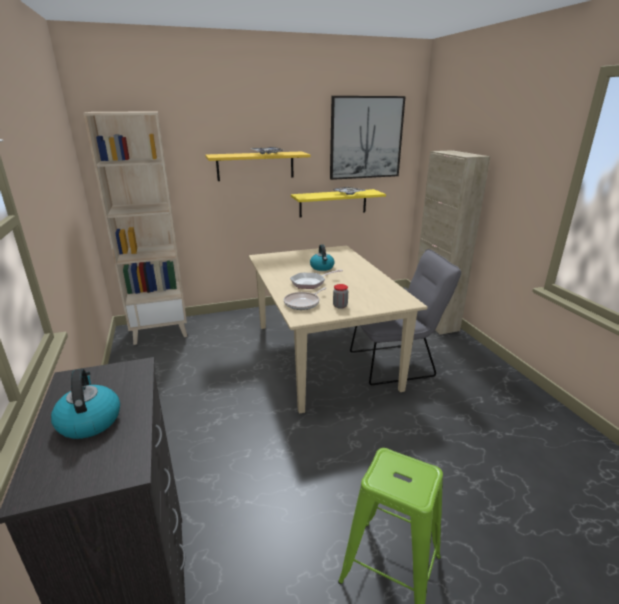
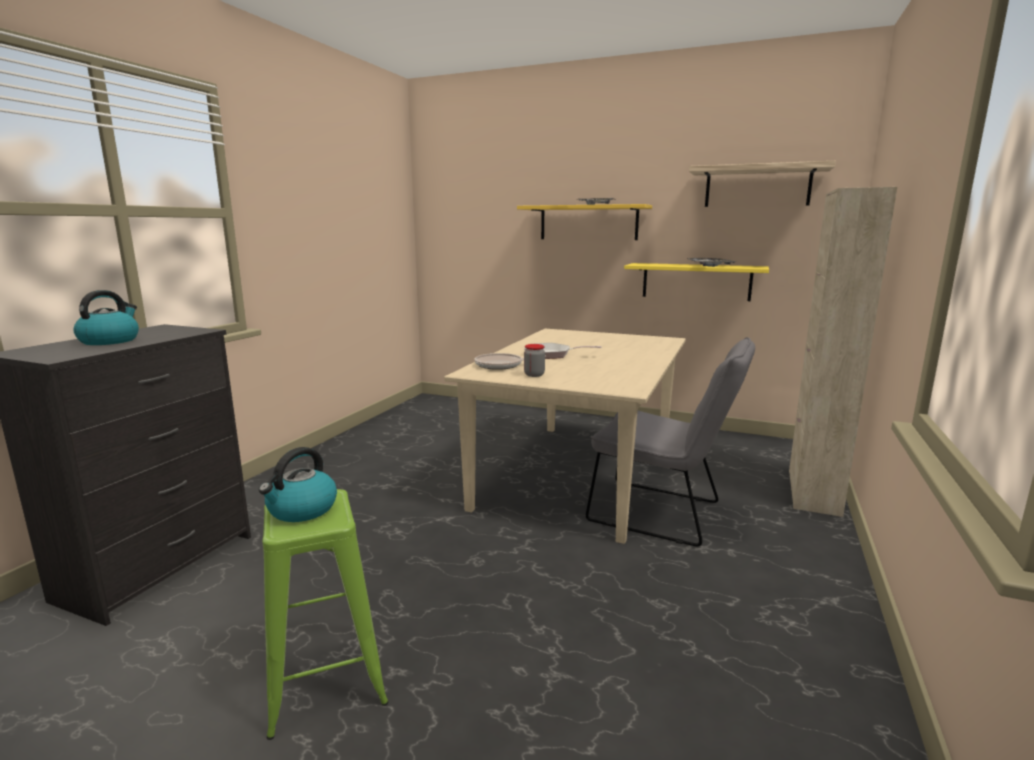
camera: 40 degrees right, 10 degrees down
beige bookcase [83,112,187,345] -> none
kettle [310,244,335,271] -> kettle moved to [259,447,337,522]
picture [330,96,406,180] -> shelf [689,161,836,207]

